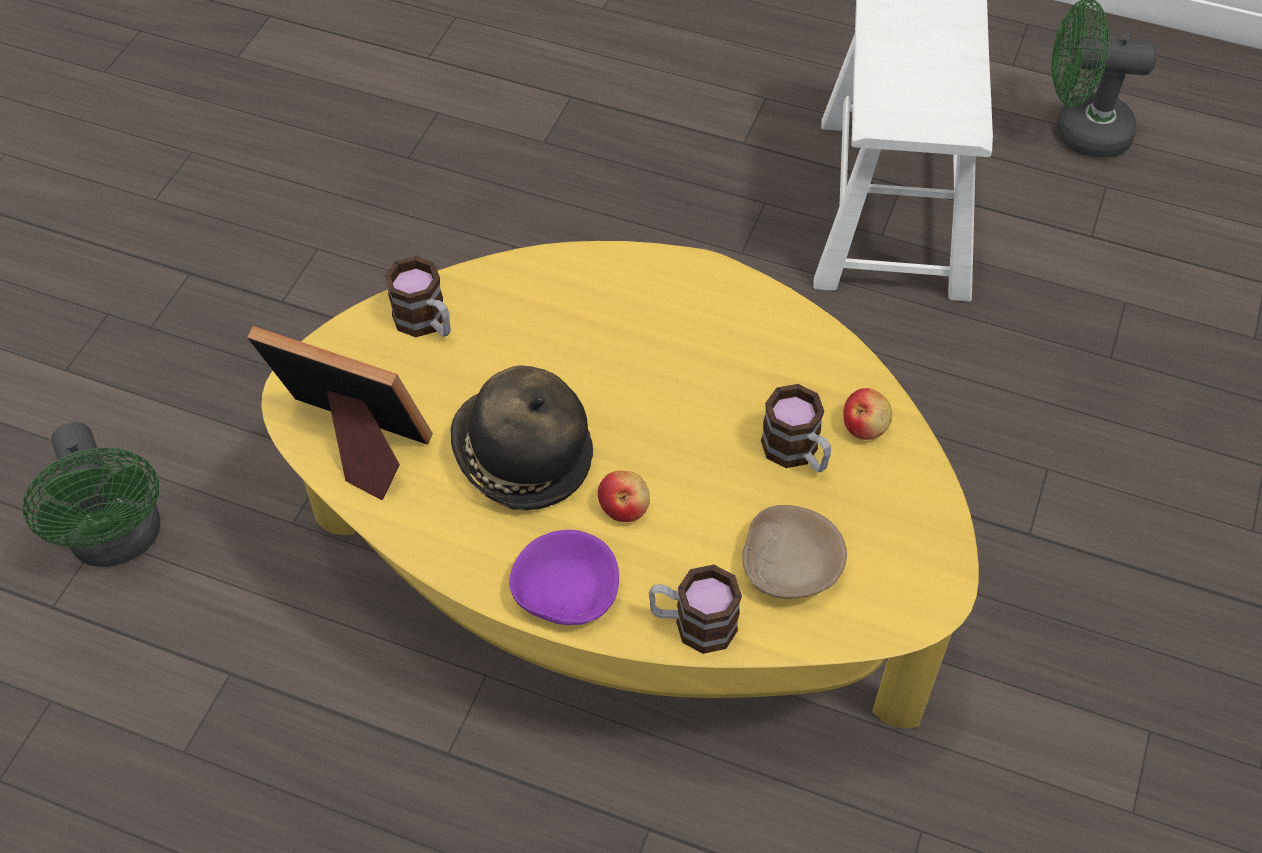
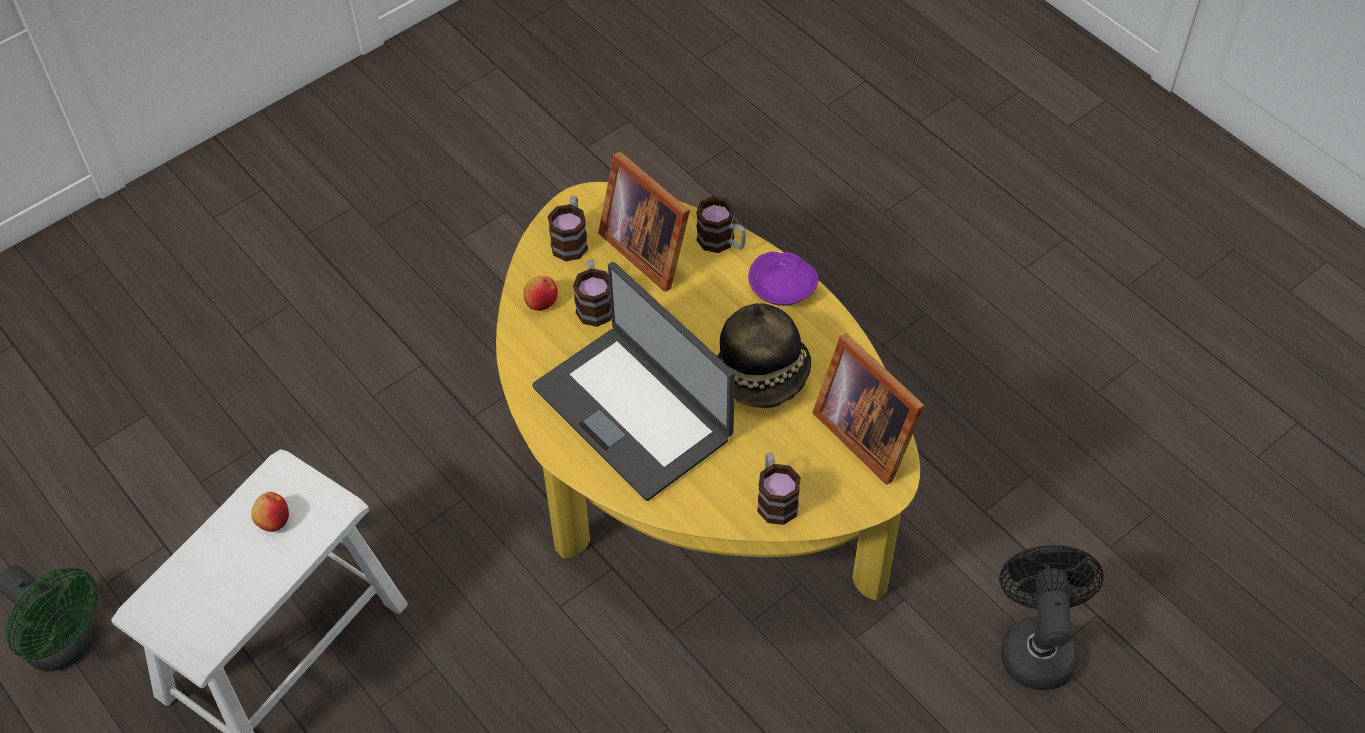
camera: 150 degrees left, 0 degrees up
green fan [23,422,160,567] -> black fan [999,545,1104,690]
apple [598,471,650,522] -> apple moved to [251,492,289,532]
beige bowl [742,505,847,599] -> picture frame [598,152,690,292]
none -> laptop [532,262,735,501]
none -> mug [547,196,588,261]

